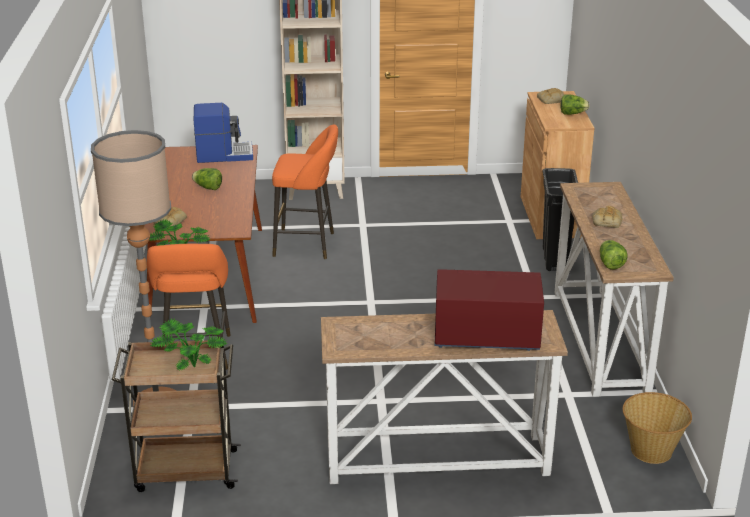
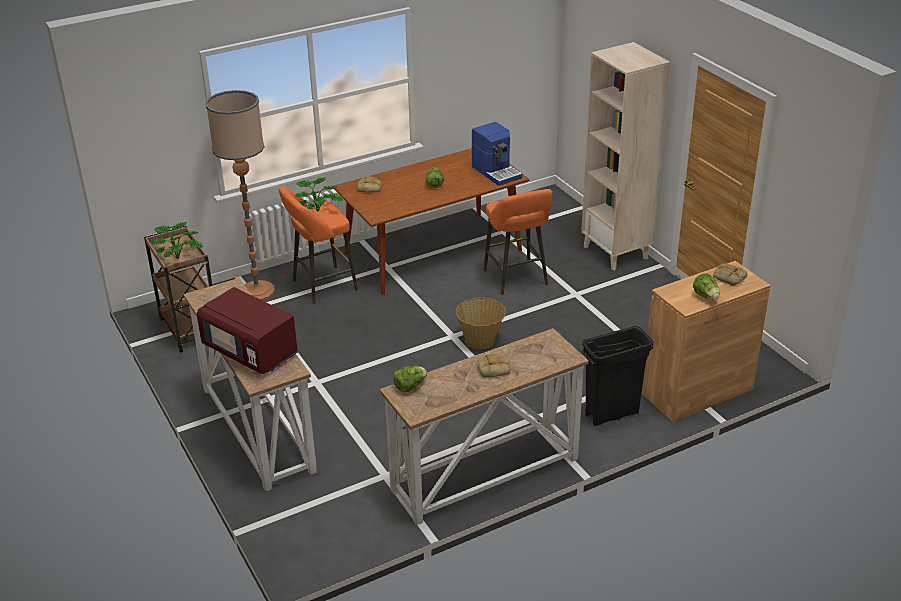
camera: 65 degrees right, 5 degrees up
red microwave [435,269,544,351] -> red microwave turned 150 degrees clockwise [197,287,298,374]
basket [623,392,692,464] -> basket moved to [456,297,506,349]

